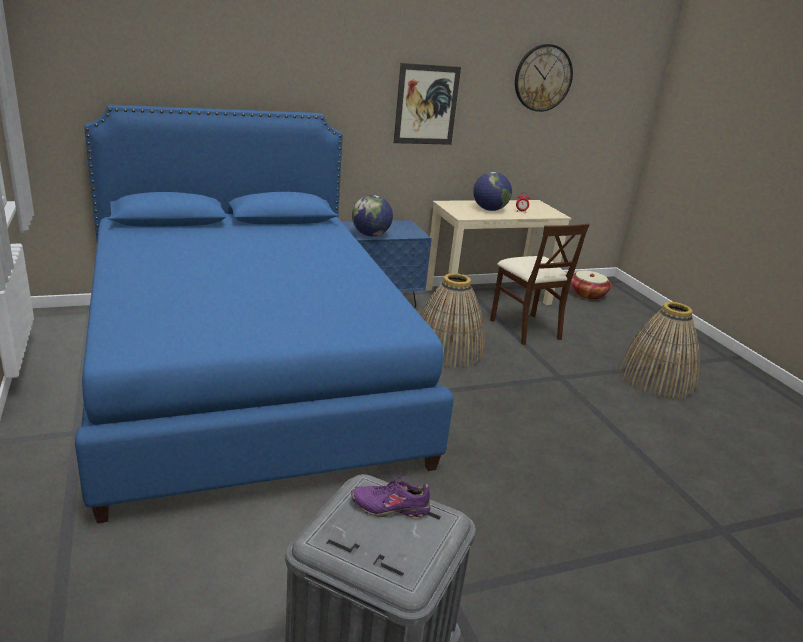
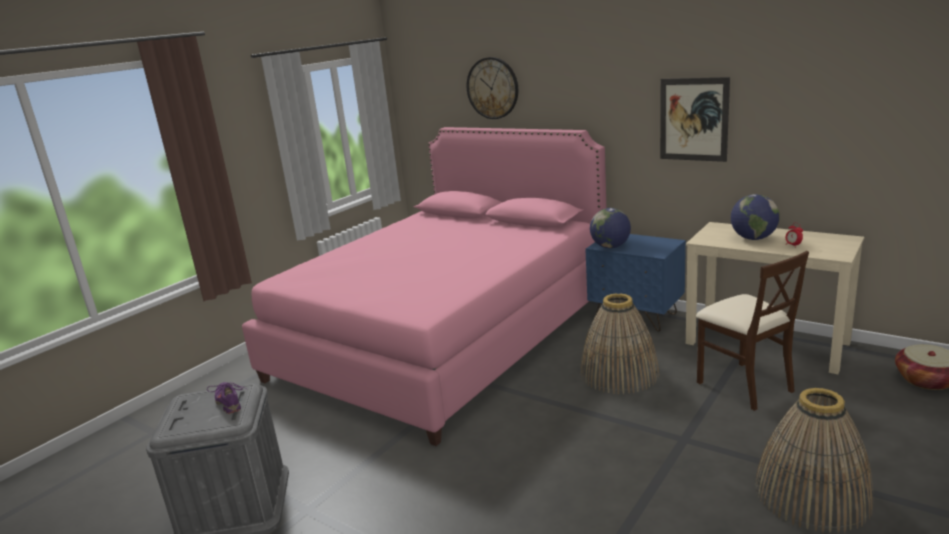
camera: 60 degrees right, 5 degrees down
blue bed [75,105,454,524] -> pink bed [242,127,606,446]
beige chair [490,223,590,345] -> beige chair turned 60 degrees counterclockwise [696,251,809,411]
wall clock [515,44,573,112] -> wall clock moved to [467,57,518,119]

